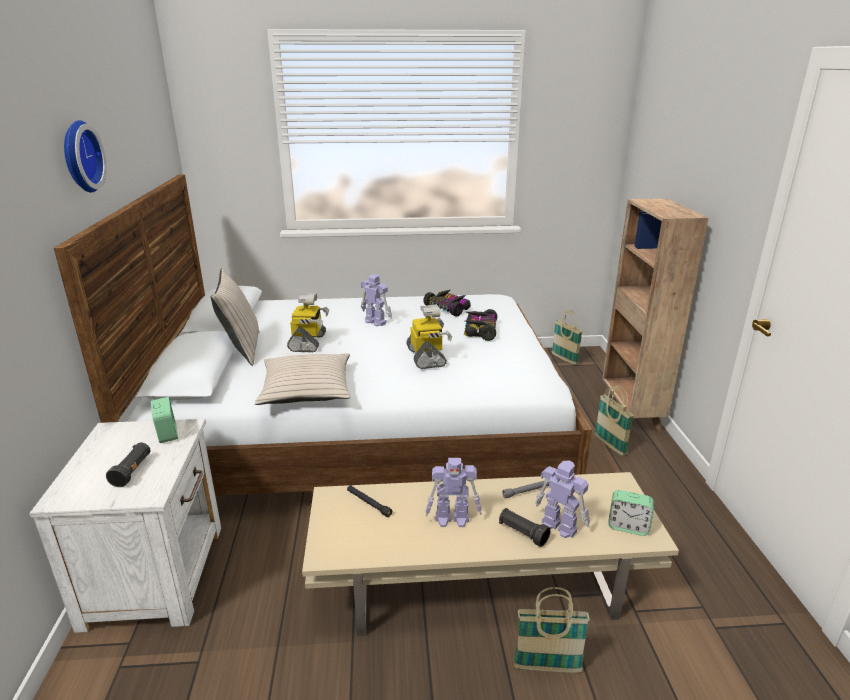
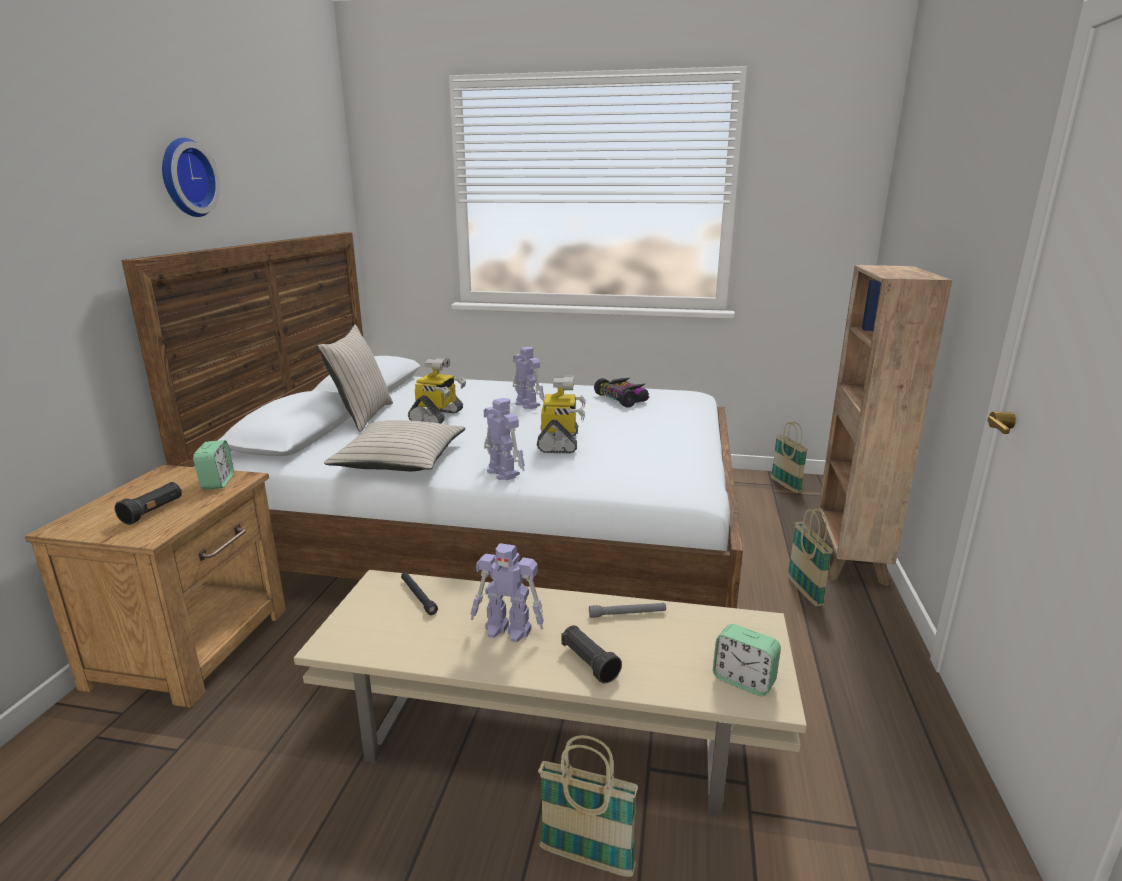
camera: 15 degrees right, 5 degrees down
white nightstand [29,419,221,633] -> brown nightstand [25,465,286,708]
toy car [464,309,497,341] -> none
toy robot [535,461,590,538] -> toy robot moved to [484,398,525,480]

